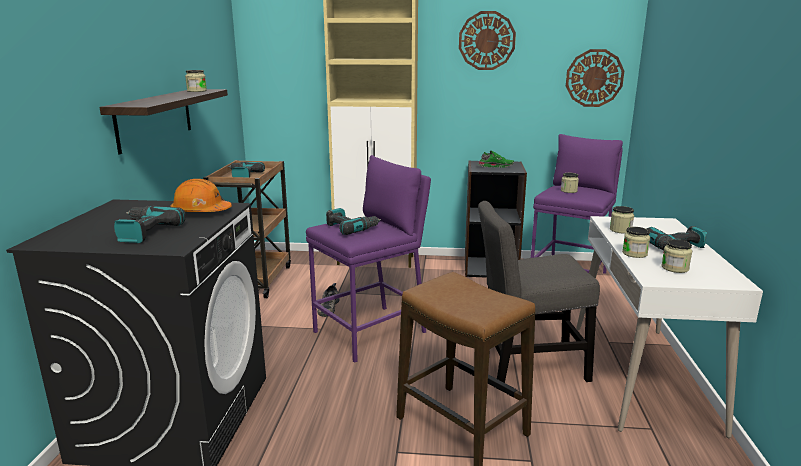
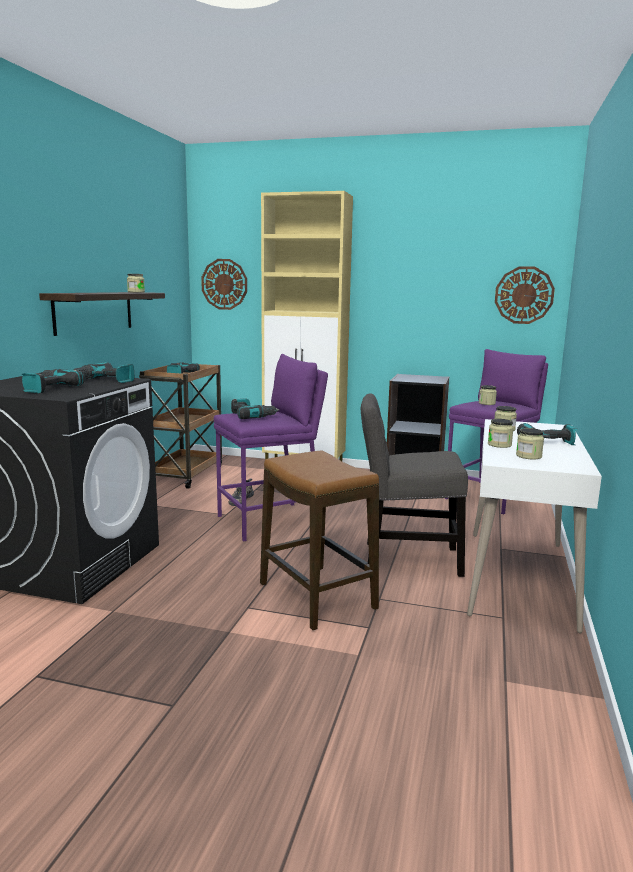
camera: 10 degrees right, 5 degrees down
orange hard hat [170,179,232,212] -> power drill [73,362,134,383]
wall clock [459,11,516,70] -> wall clock moved to [201,259,247,310]
green shoe [478,150,514,168] -> none

